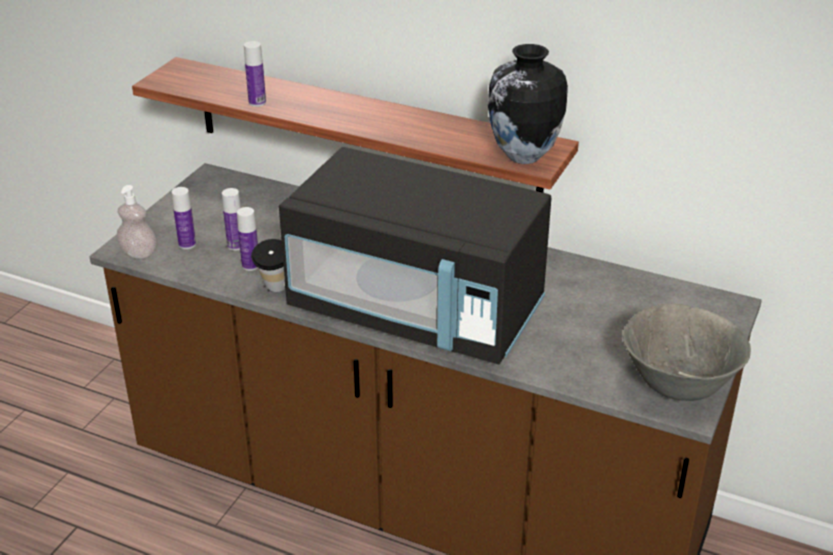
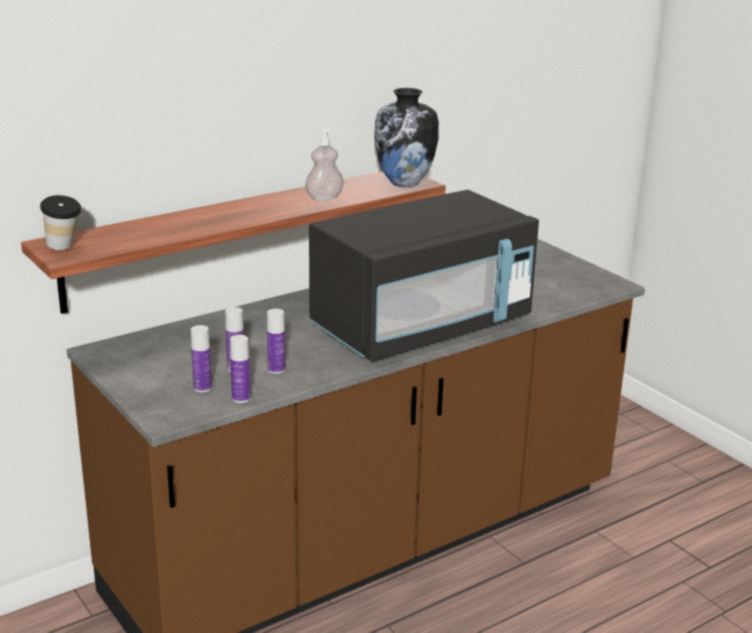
camera: 60 degrees left, 10 degrees down
soap dispenser [117,185,157,259] -> soap dispenser moved to [305,128,344,201]
bottle [244,41,266,107] -> bottle moved to [230,335,251,403]
cup [251,239,285,292] -> cup moved to [40,195,82,250]
grey bowl [622,304,751,401] -> none

